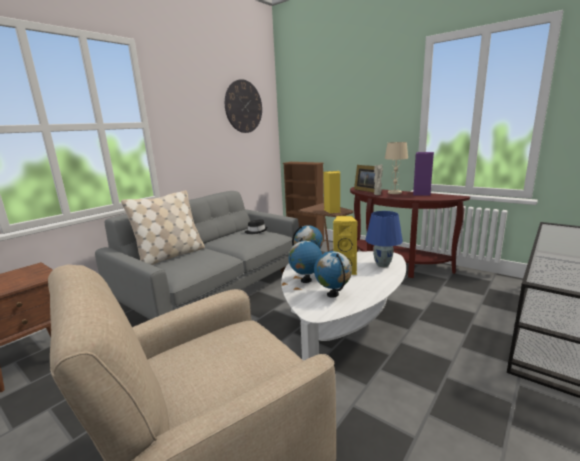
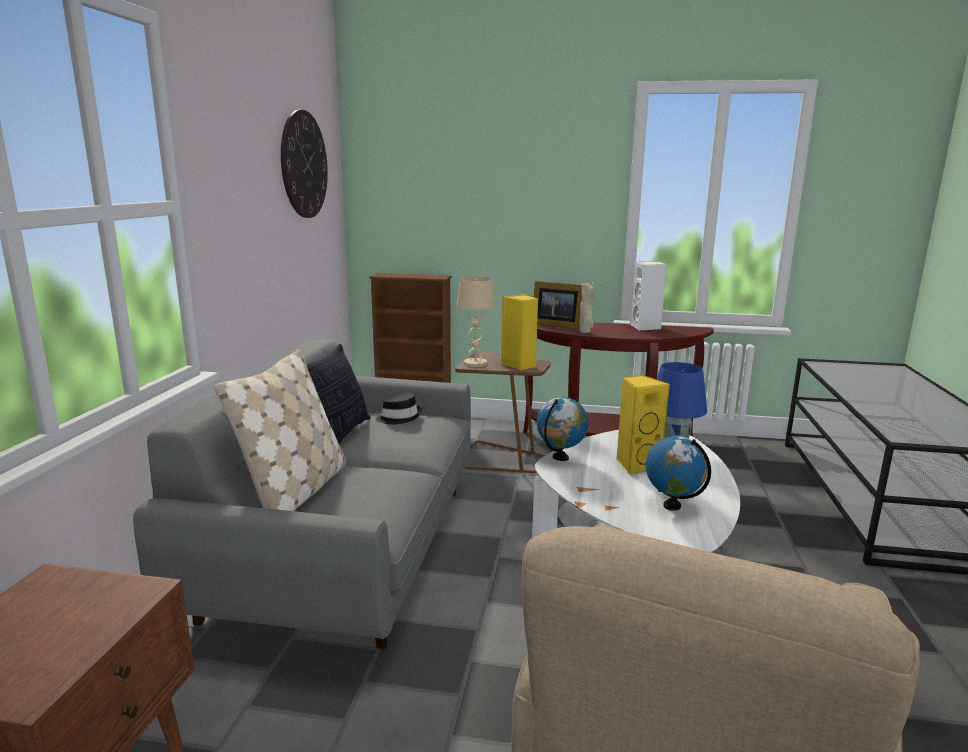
camera: 30 degrees left, 0 degrees up
globe [288,238,322,283] -> none
beige table lamp [385,142,408,194] -> beige table lamp moved to [456,276,496,367]
purple speaker [413,152,434,196] -> white speaker [630,261,667,331]
none -> pillow [307,344,371,444]

